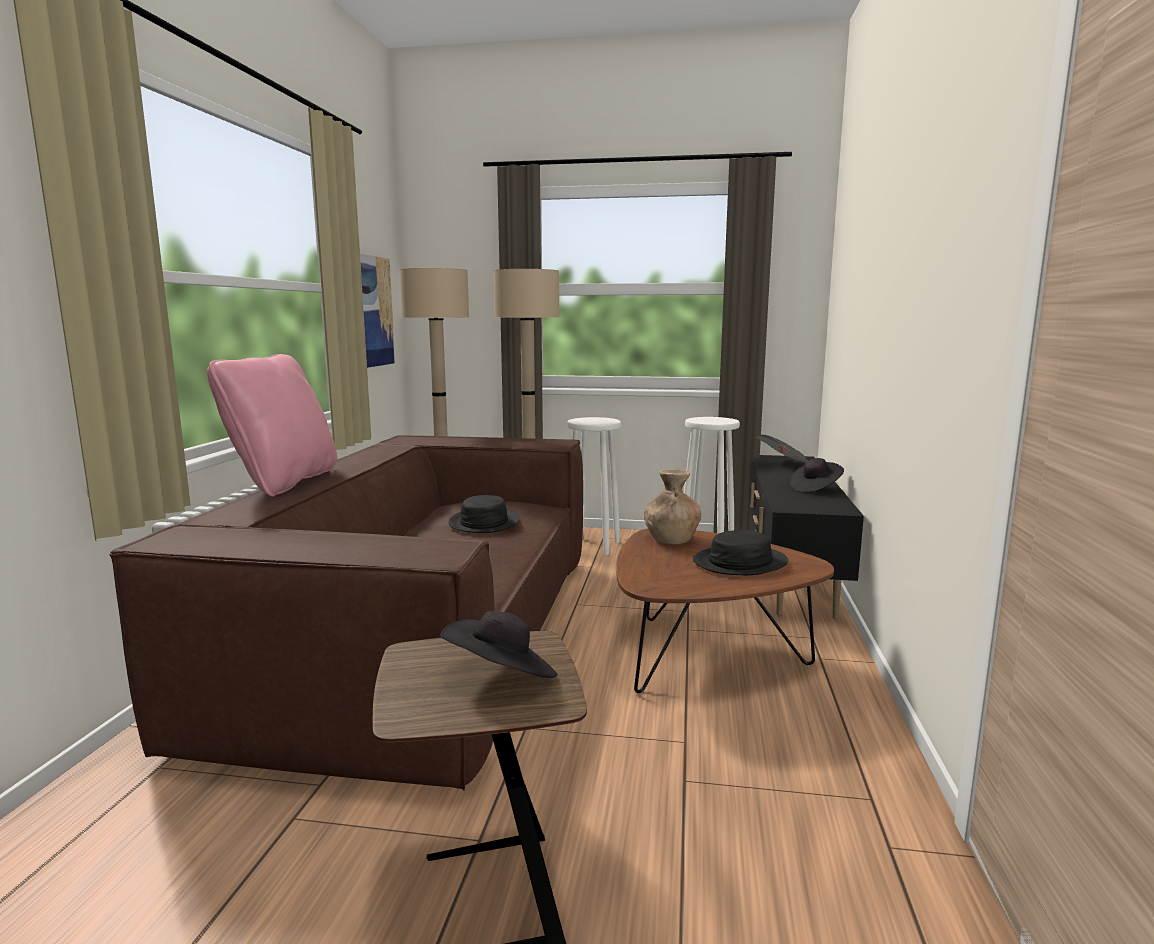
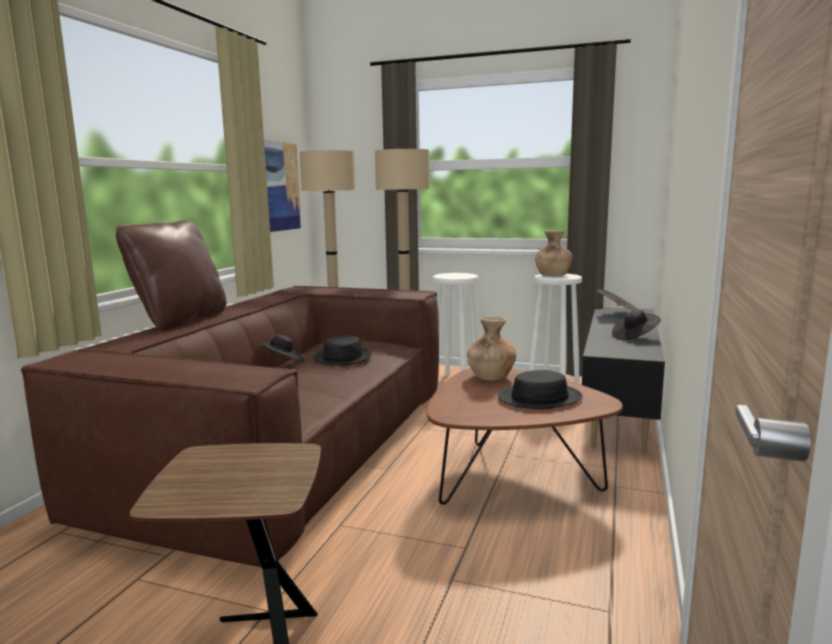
camera: 10 degrees right, 0 degrees up
pink pillow [207,354,337,497] -> brown pillow [116,220,227,331]
black hat [440,611,557,678] -> black hat moved to [258,335,304,361]
none -> brown vase [535,230,572,276]

